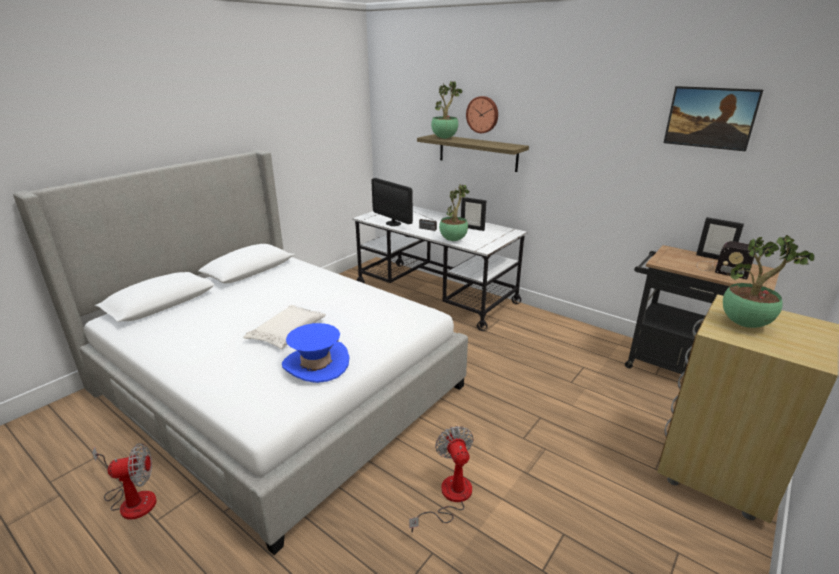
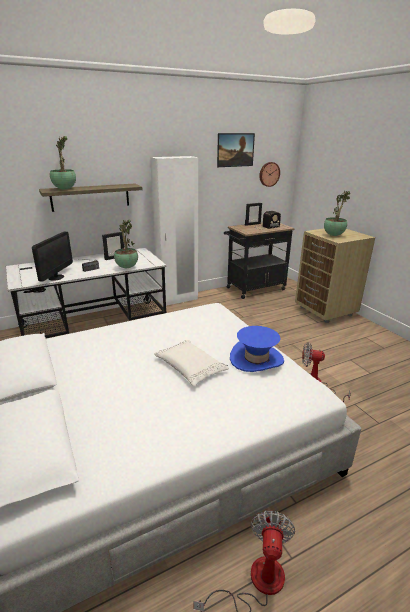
camera: 65 degrees left, 0 degrees up
monitor [371,178,413,226] -> monitor turned 60 degrees counterclockwise [32,232,73,282]
wall clock [466,96,498,133] -> wall clock moved to [259,162,280,187]
none -> white wardrobe [150,156,198,306]

